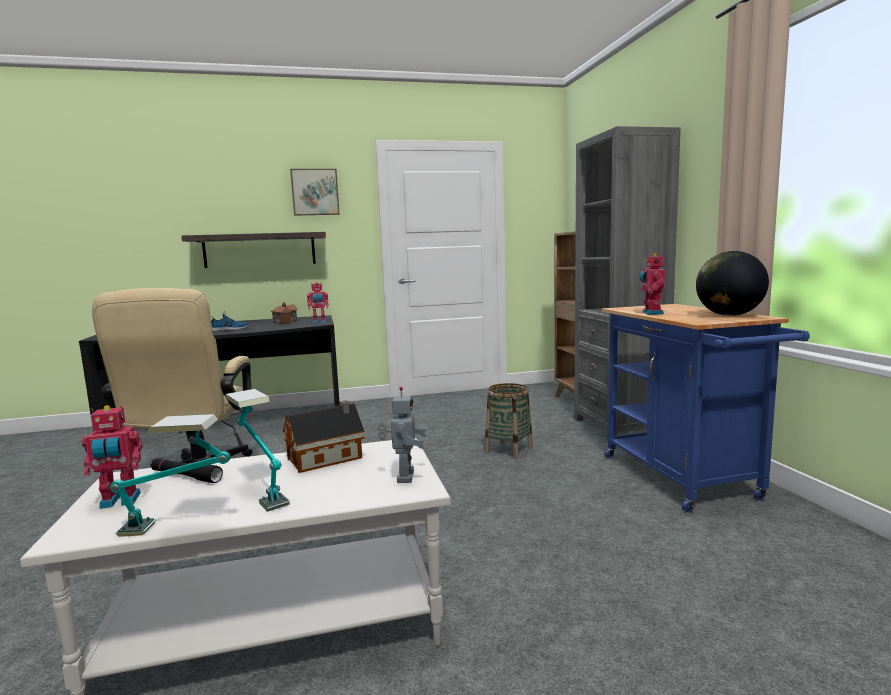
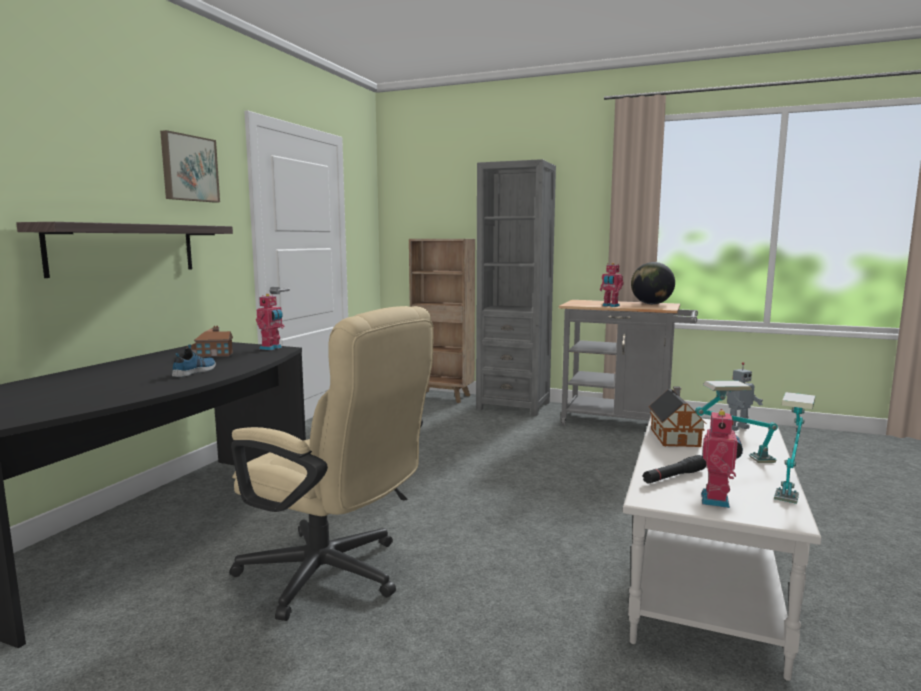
camera: 55 degrees left, 0 degrees up
toy robot [378,387,427,483] -> toy robot turned 120 degrees clockwise [726,362,763,431]
basket [485,383,533,459] -> none
blue cart [602,304,810,512] -> grey cart [559,300,698,426]

